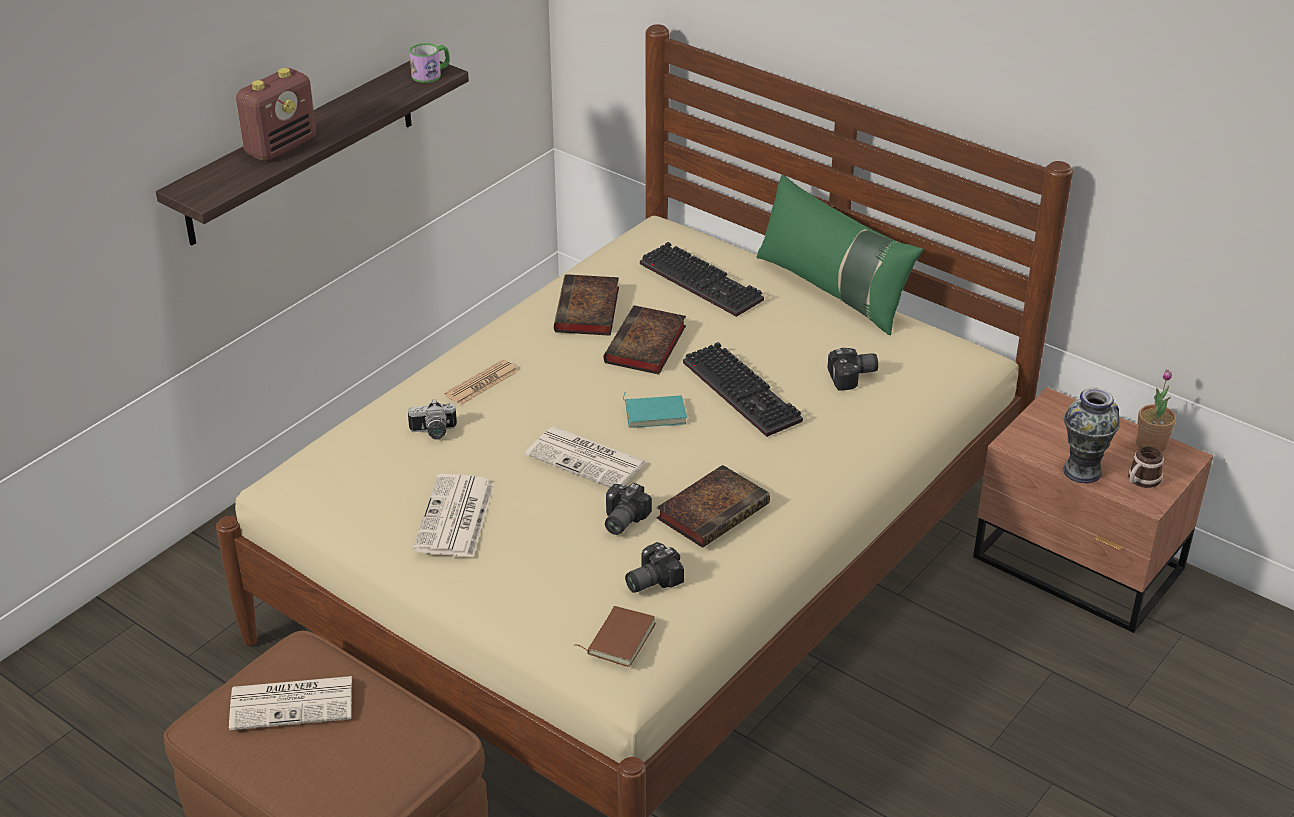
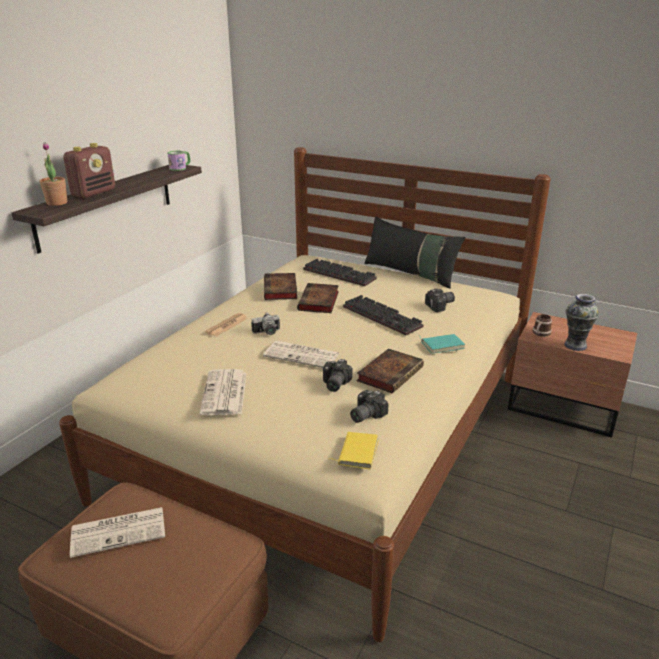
camera: 10 degrees left, 10 degrees down
camera [408,399,457,440] -> camera moved to [251,312,280,335]
brown book [574,606,656,667] -> yellow book [329,432,379,470]
turquoise book [623,392,687,428] -> turquoise book moved to [419,334,465,354]
green pillow [756,175,923,335] -> black pillow [364,216,465,289]
mug [1128,446,1164,488] -> mug moved to [533,314,552,337]
potted plant [1136,370,1176,452] -> potted plant moved to [40,142,67,206]

